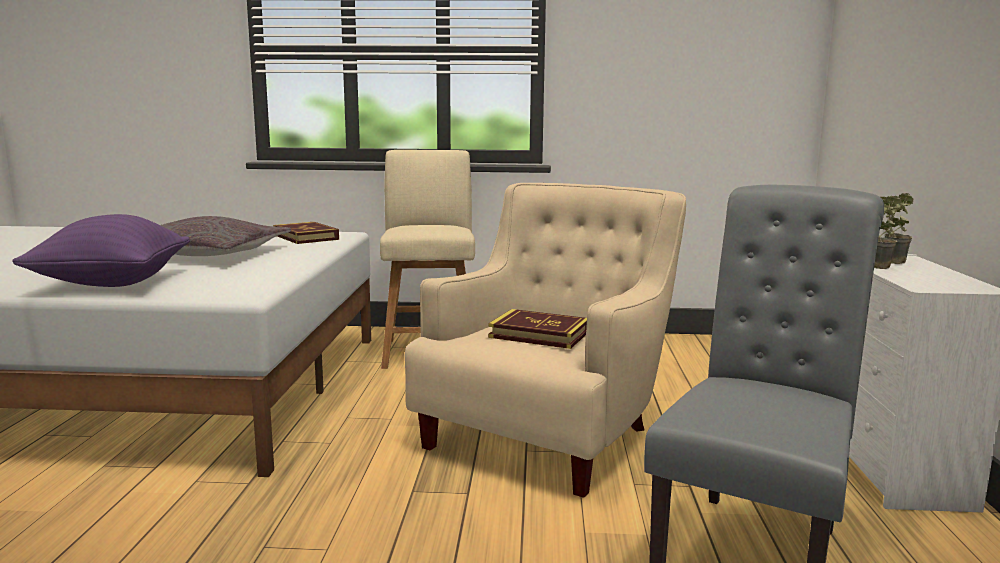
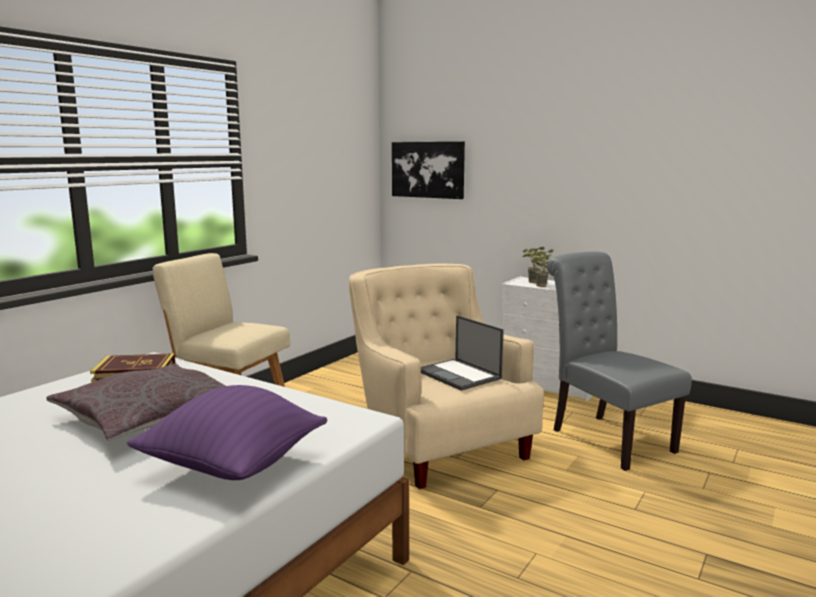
camera: 60 degrees left, 0 degrees up
book [488,309,587,349] -> laptop [421,315,504,391]
none -> picture [392,141,465,199]

